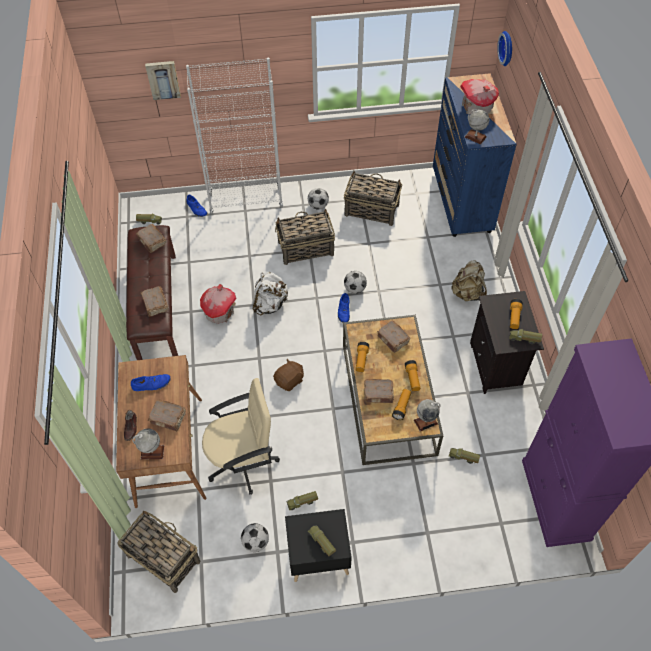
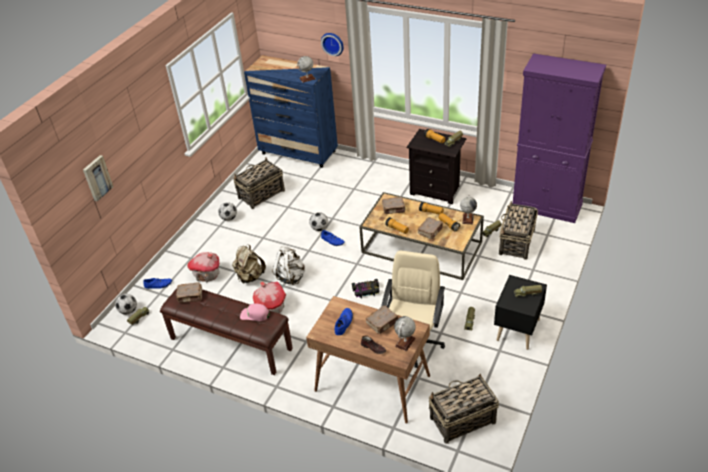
camera: 55 degrees left, 15 degrees down
brown book [140,286,169,317] -> pink cap [240,303,270,321]
white bookcase [186,58,283,215] -> none
football [241,523,269,552] -> football moved to [115,294,137,315]
brown plush toy [273,359,304,391] -> toy car [352,279,379,299]
basket [275,209,335,265] -> basket moved to [499,201,538,260]
beige backpack [451,260,487,301] -> beige backpack moved to [232,245,266,284]
toy house [460,79,499,114] -> toy house moved to [187,252,220,283]
wall clock [497,31,512,66] -> wall clock moved to [321,33,344,56]

